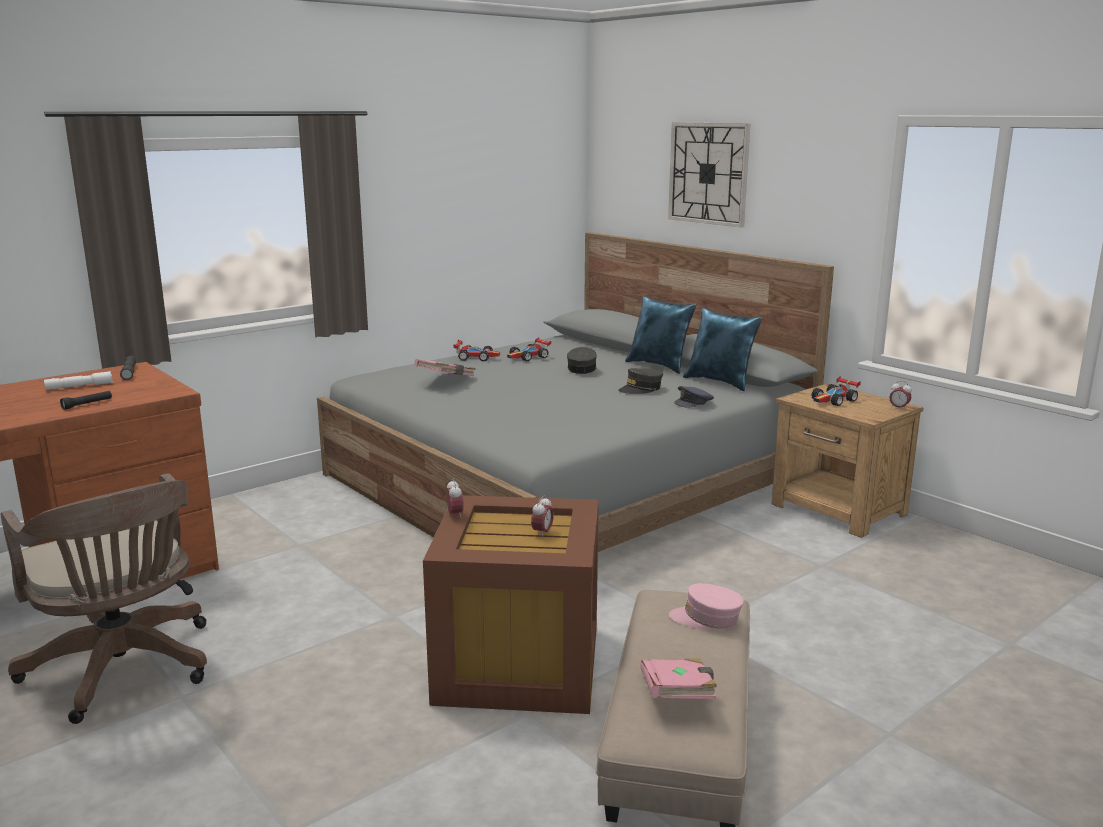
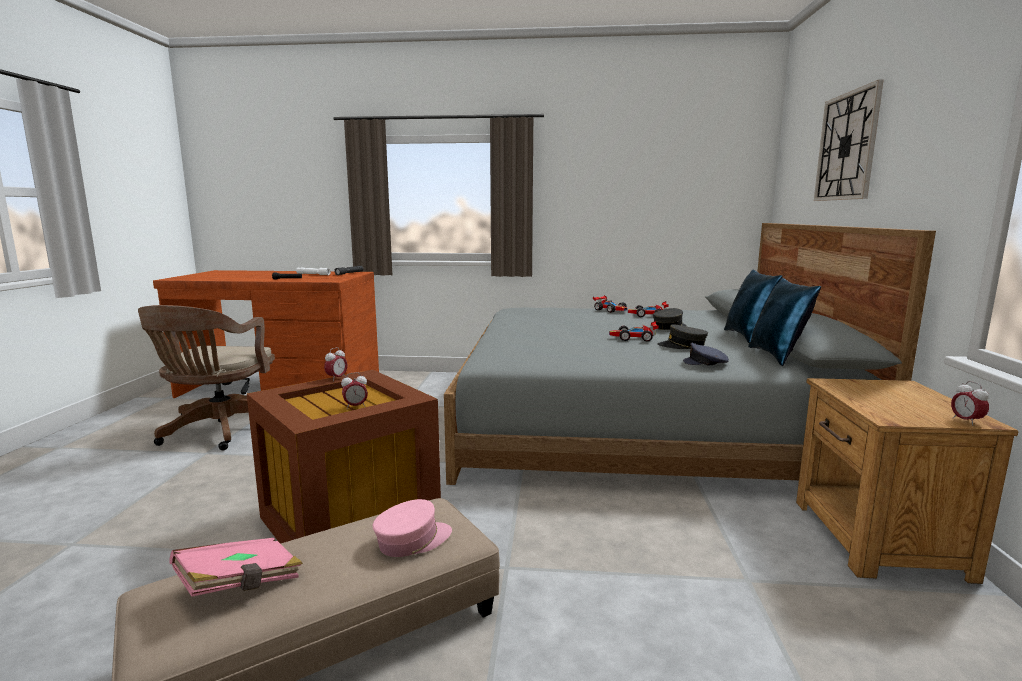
camera: 45 degrees right, 5 degrees down
pink book [414,359,476,376] -> none
pink cap [669,583,744,629] -> pink cap turned 90 degrees clockwise [373,499,452,557]
toy car [811,376,861,406] -> toy car moved to [609,321,659,342]

